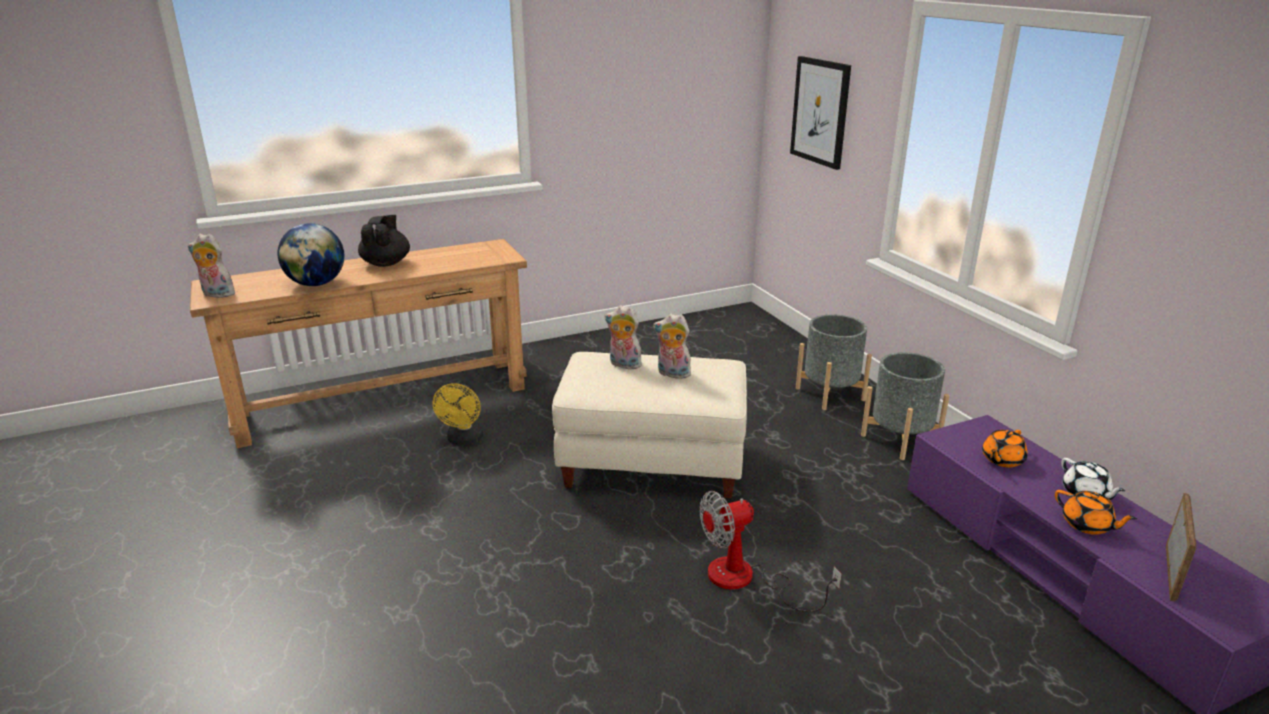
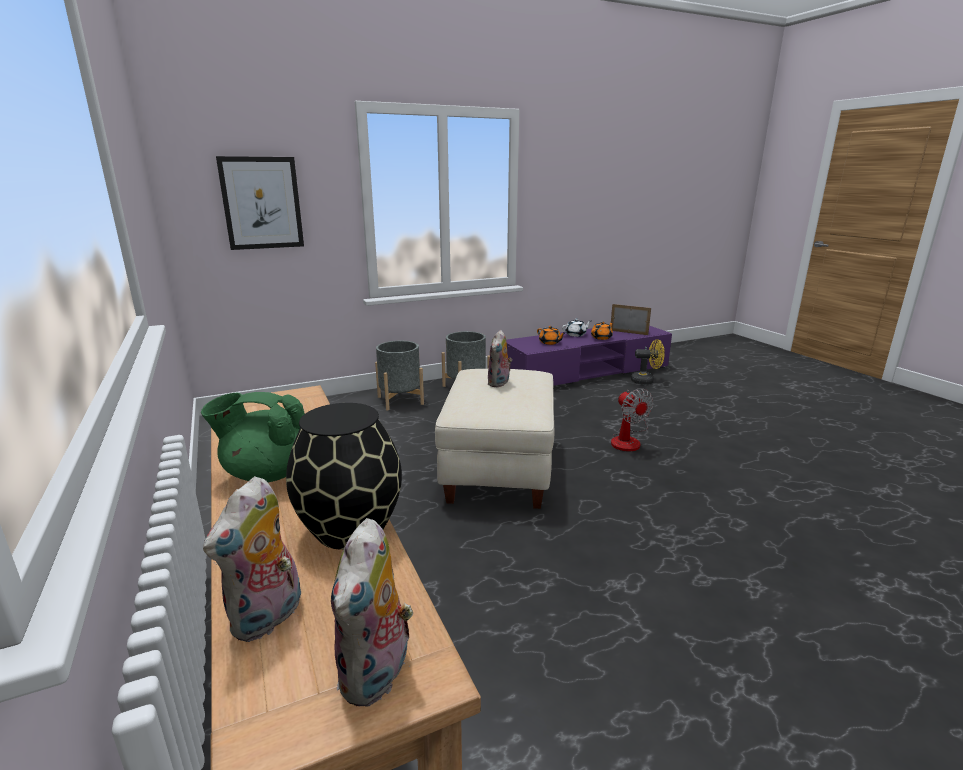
camera: 90 degrees left, 5 degrees down
globe [277,223,344,286] -> black vase [286,403,402,550]
black teapot [358,215,410,267] -> green teapot [201,392,305,482]
yellow fan [433,383,483,445] -> yellow fan moved to [631,339,665,384]
plush toy [605,305,642,369] -> plush toy moved to [203,476,301,642]

